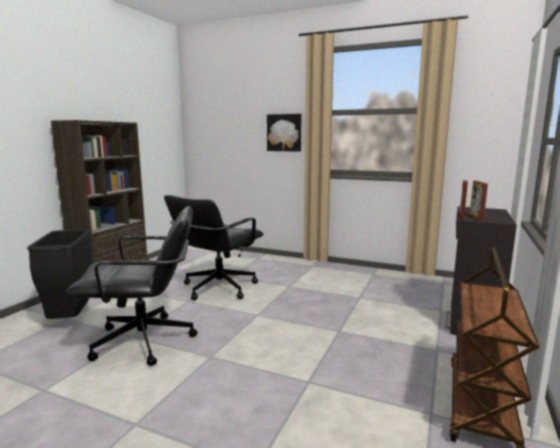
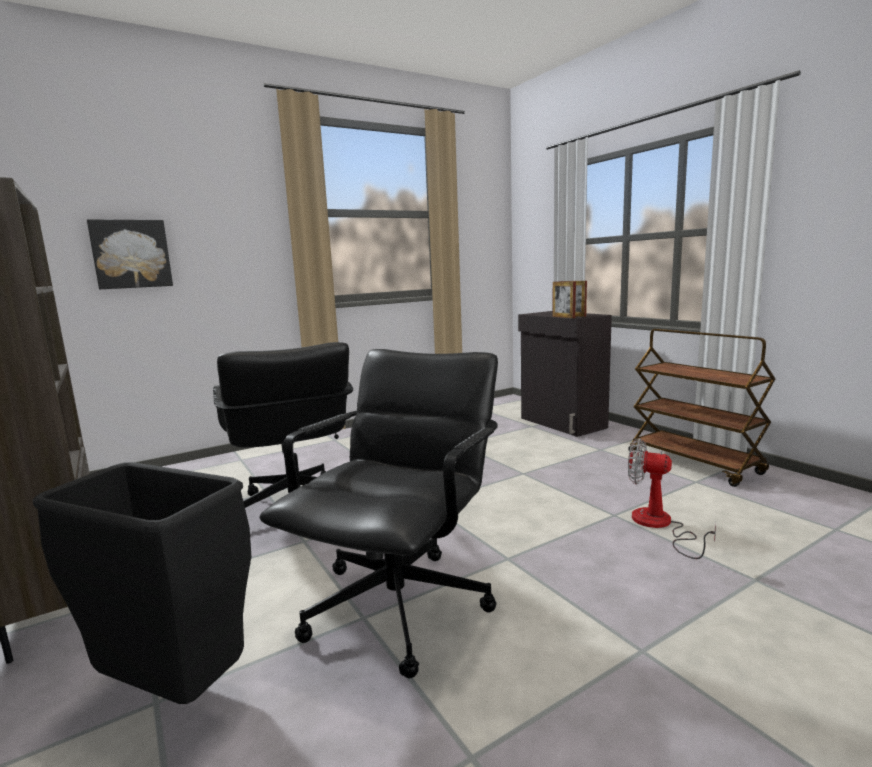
camera: 55 degrees left, 0 degrees up
picture [267,114,301,152] -> picture moved to [87,219,173,289]
none -> fan [628,438,716,559]

